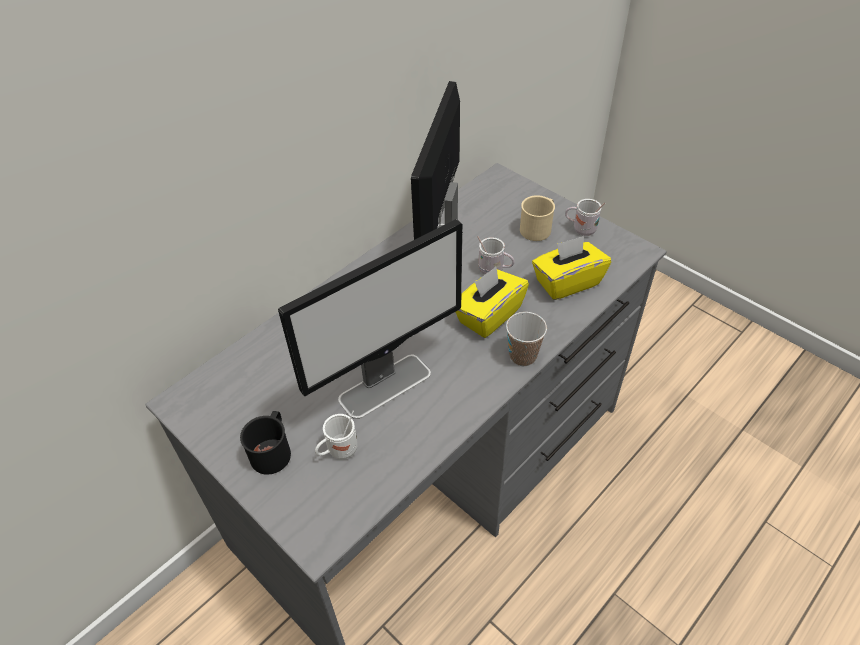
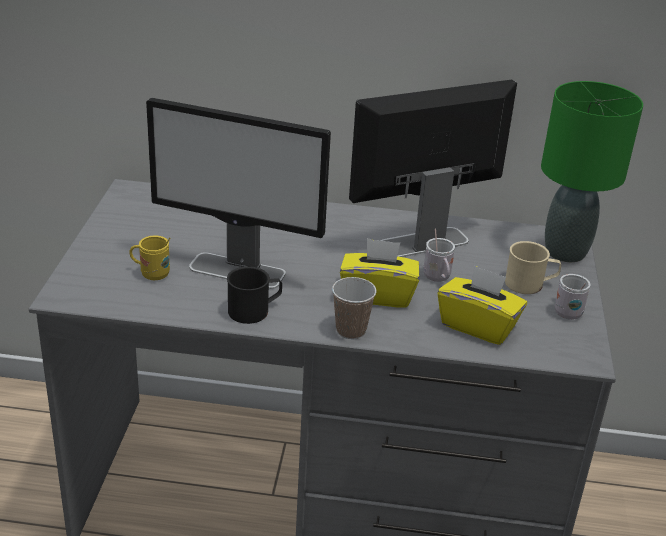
camera: 50 degrees right, 15 degrees down
black mug [240,411,291,475] -> black mug moved to [227,266,282,324]
white mug [315,411,358,459] -> yellow mug [129,236,170,280]
none -> green table lamp [541,81,643,262]

